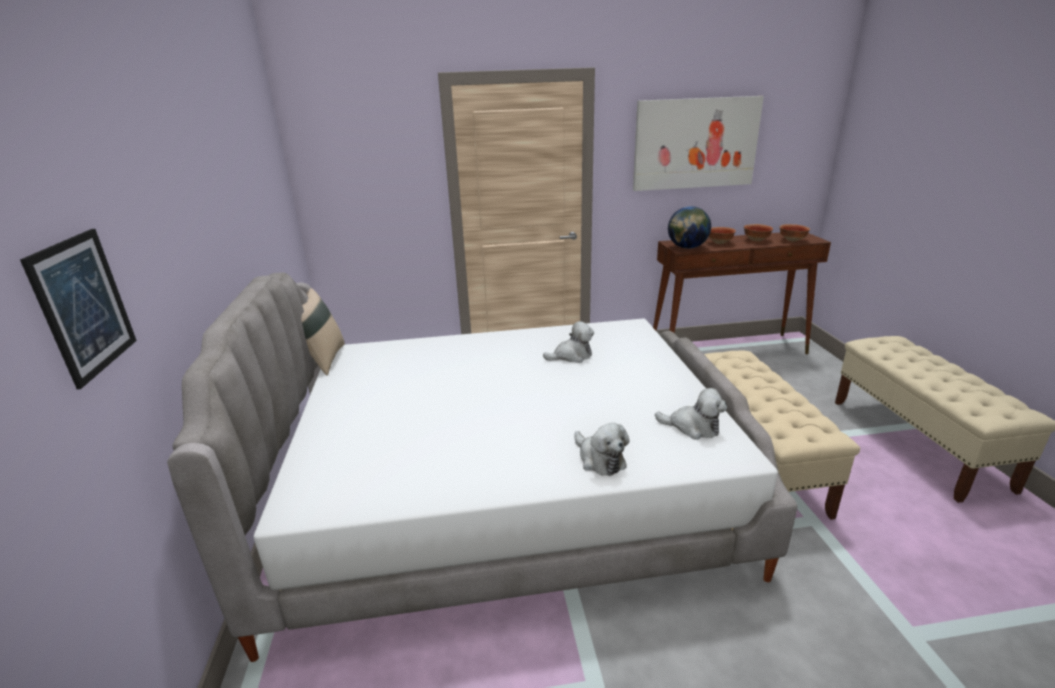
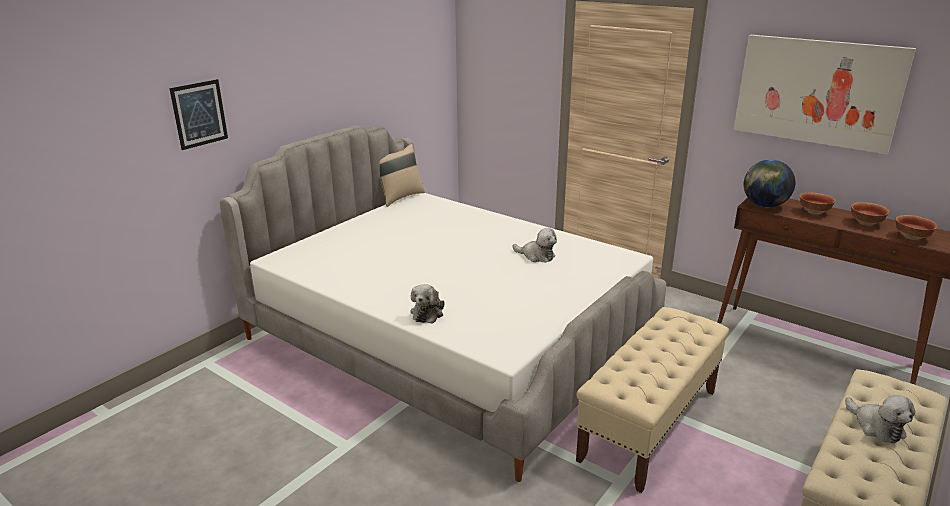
camera: 45 degrees right, 0 degrees up
plush toy [655,388,727,440] -> plush toy moved to [845,395,915,443]

